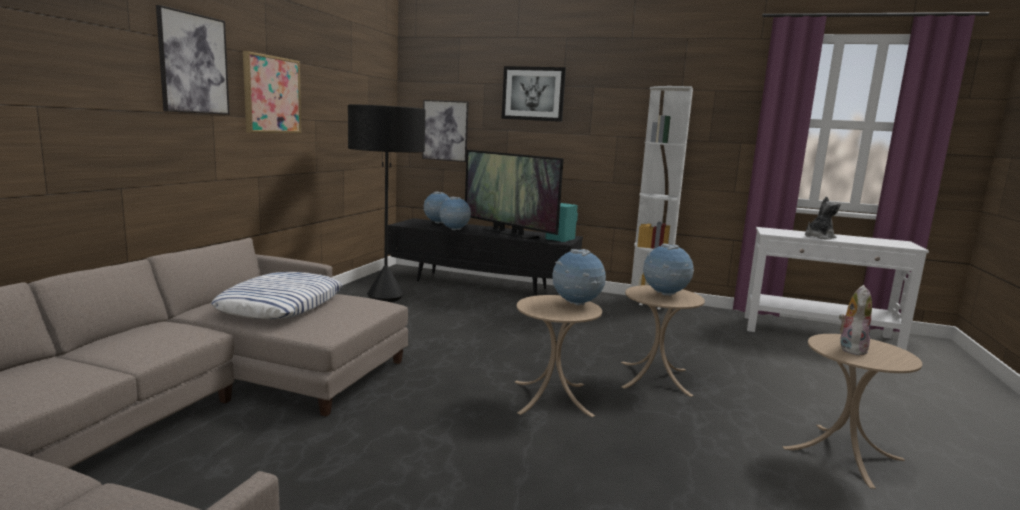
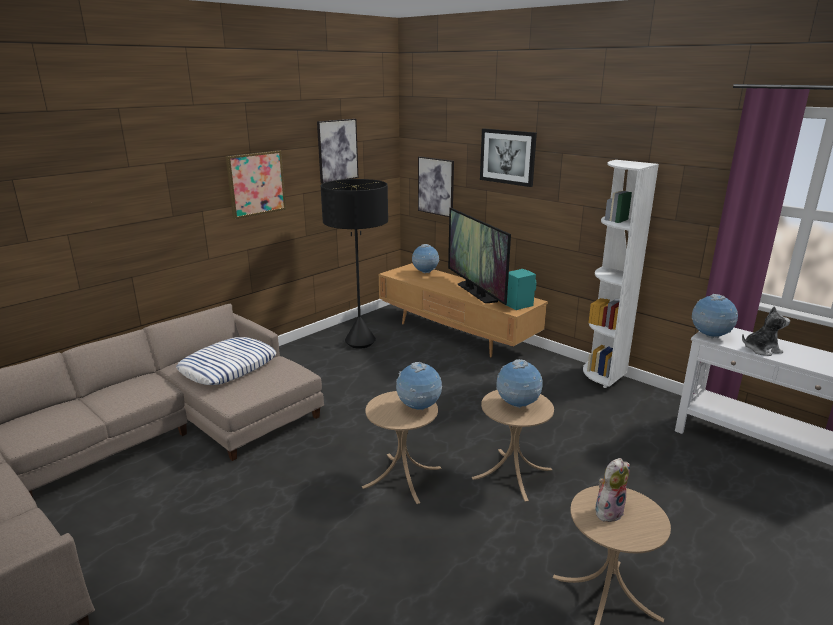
camera: 25 degrees right, 10 degrees up
picture [156,5,230,115] -> picture moved to [317,119,359,184]
black tv stand [388,218,583,296] -> beige tv stand [379,263,548,357]
globe [439,197,471,231] -> globe moved to [692,294,738,338]

